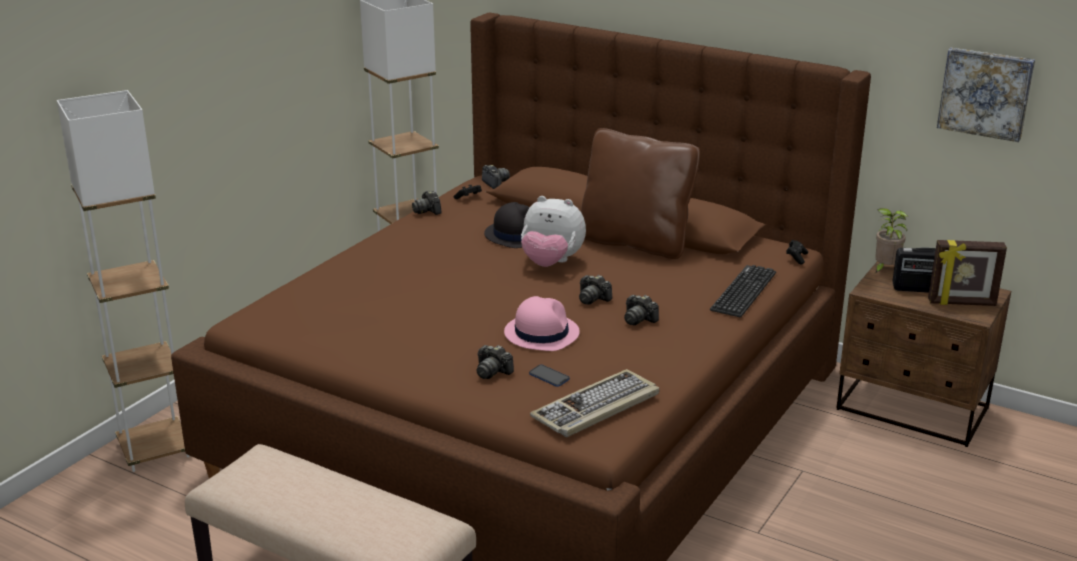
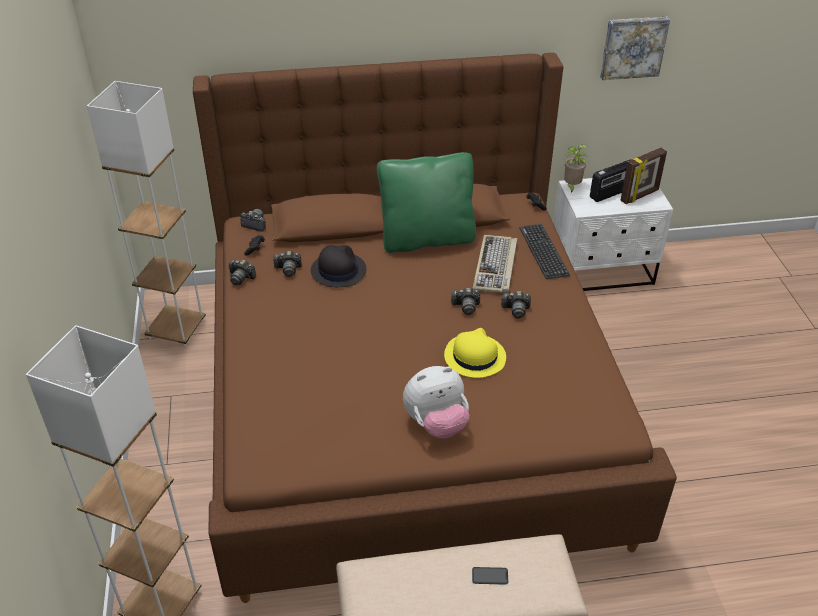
camera: 40 degrees left, 15 degrees up
camera [477,345,514,379] -> camera moved to [272,251,302,277]
pink hat [504,296,580,351] -> yellow hat [444,328,506,378]
plush toy [521,196,586,267] -> plush toy moved to [403,366,469,439]
phone [529,364,570,387] -> phone moved to [472,567,508,585]
keyboard [530,369,660,437] -> keyboard moved to [473,235,517,293]
brown pillow [581,128,700,259] -> green pillow [377,152,476,253]
brown nightstand [836,261,1011,447] -> white nightstand [553,178,673,291]

